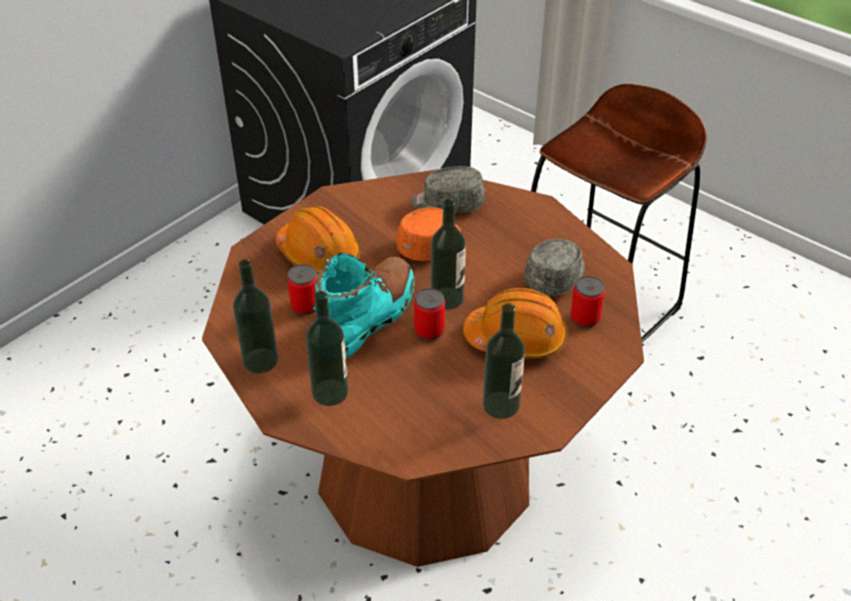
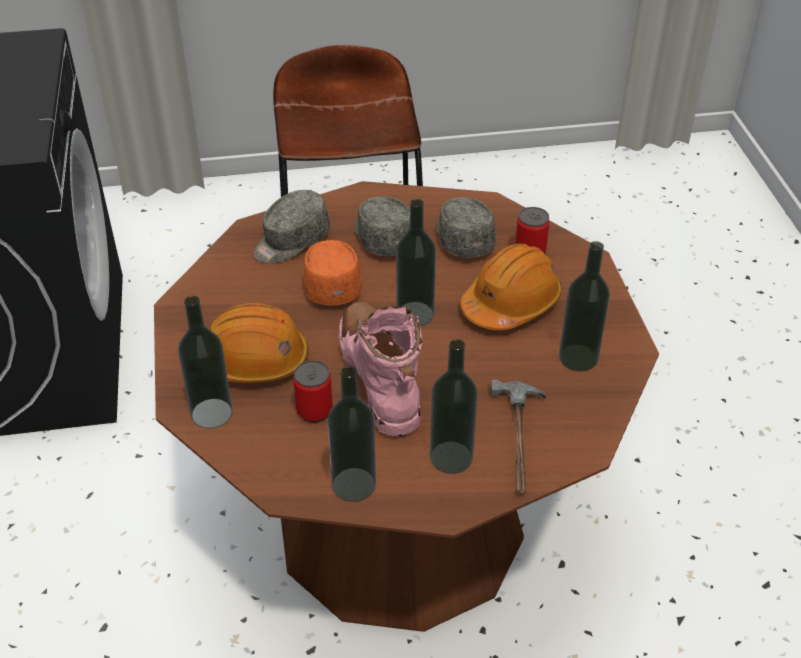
camera: 50 degrees left, 0 degrees up
turquoise boot [313,253,415,358] -> pink boot [338,302,423,437]
can [414,288,445,340] -> none
none -> bottle [178,296,232,429]
none -> grey cap [355,196,410,256]
none -> hammer [490,379,546,494]

